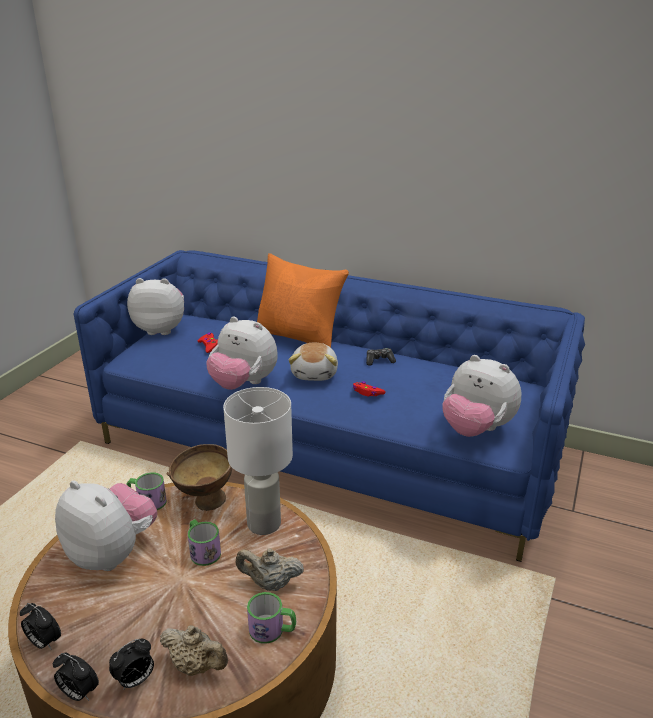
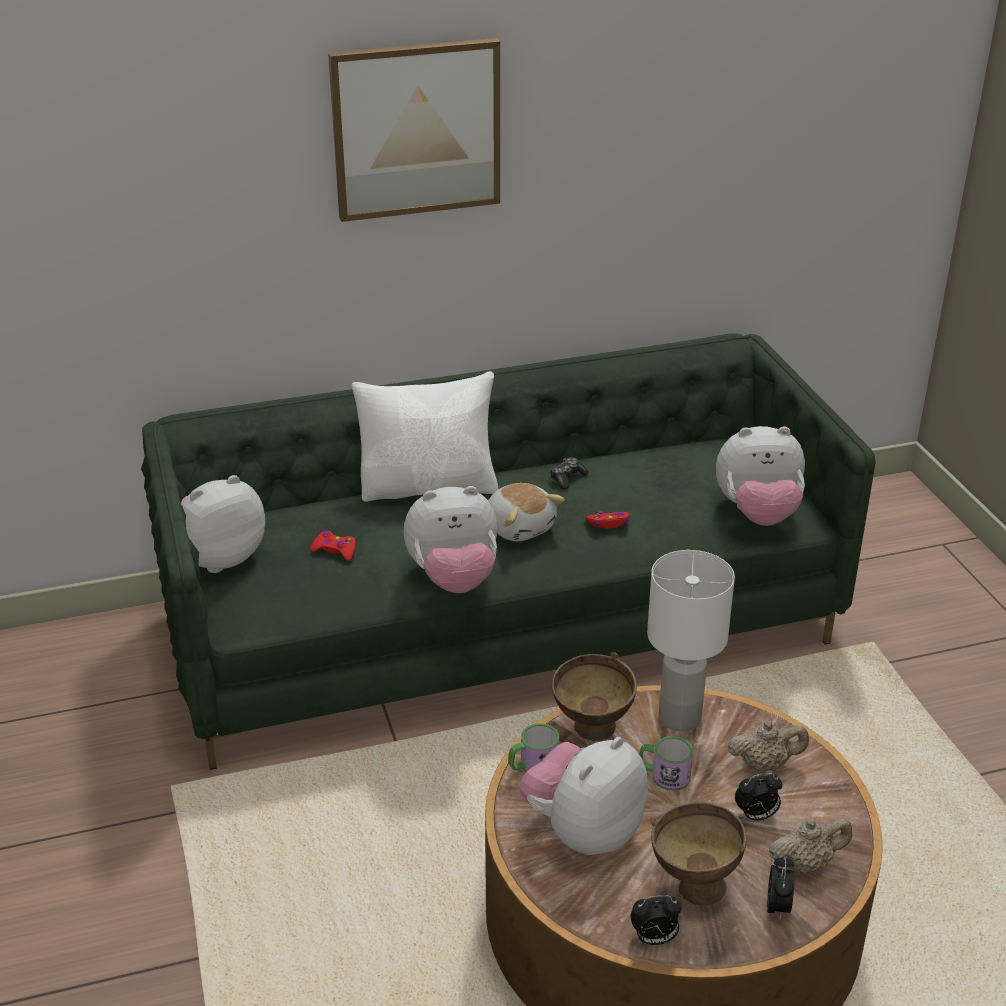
camera: 40 degrees left, 5 degrees up
alarm clock [53,652,99,701] -> alarm clock moved to [735,773,783,821]
plush toy [55,480,157,571] -> plush toy turned 45 degrees counterclockwise [519,737,648,855]
blue sofa [74,250,585,562] -> green sofa [141,334,876,770]
beige teapot [236,548,304,591] -> beige teapot turned 150 degrees counterclockwise [728,720,809,771]
mug [247,592,296,644] -> none
orange pillow [257,253,349,348] -> white pillow [352,371,498,502]
none -> picture [328,38,500,222]
none -> brown bowl [650,802,746,906]

